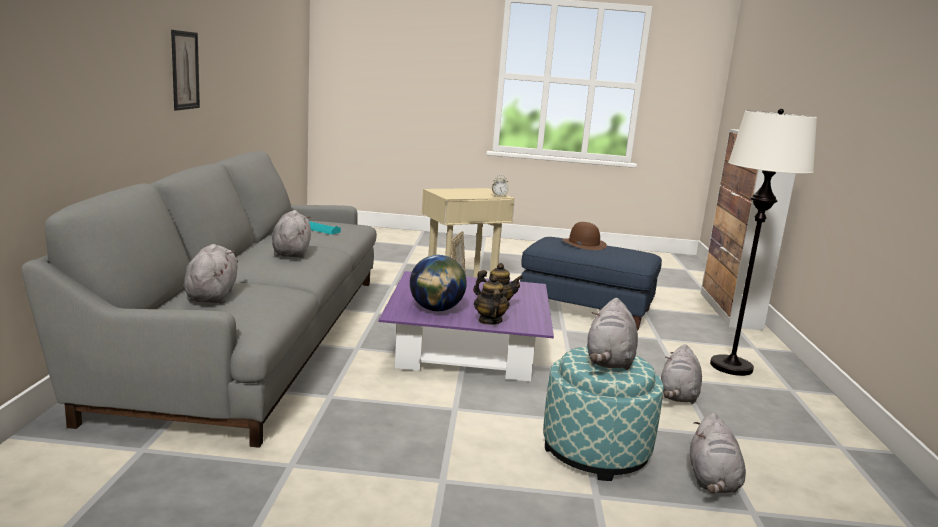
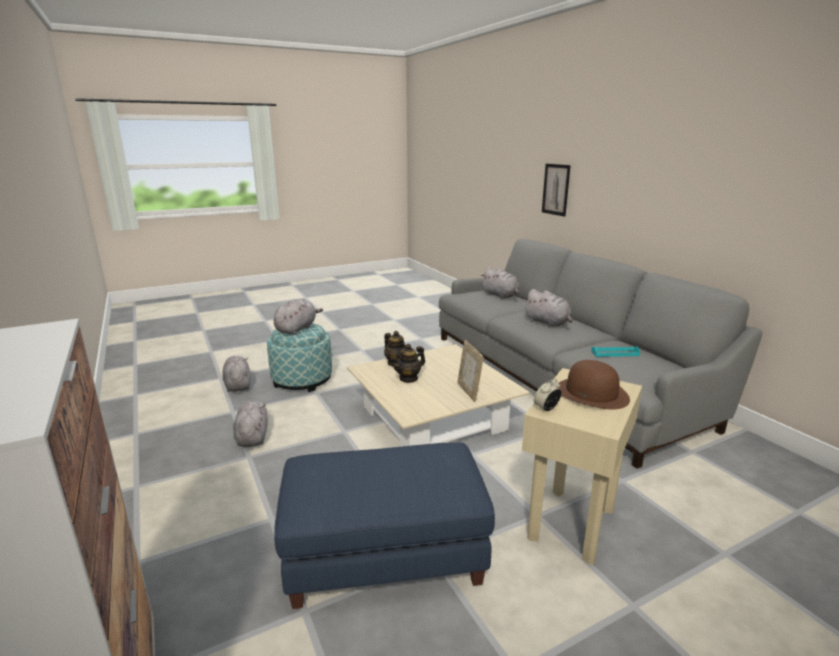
camera: 150 degrees right, 5 degrees up
picture [171,30,200,111] -> picture moved to [542,164,571,217]
purple coffee table [378,271,554,382] -> beige coffee table [347,344,530,447]
globe [410,255,467,311] -> none
brown hat [562,222,607,250] -> brown hat moved to [555,360,630,410]
grey plush toy [587,298,638,370] -> grey plush toy turned 45 degrees clockwise [274,299,323,335]
white floor lamp [710,109,817,376] -> none

